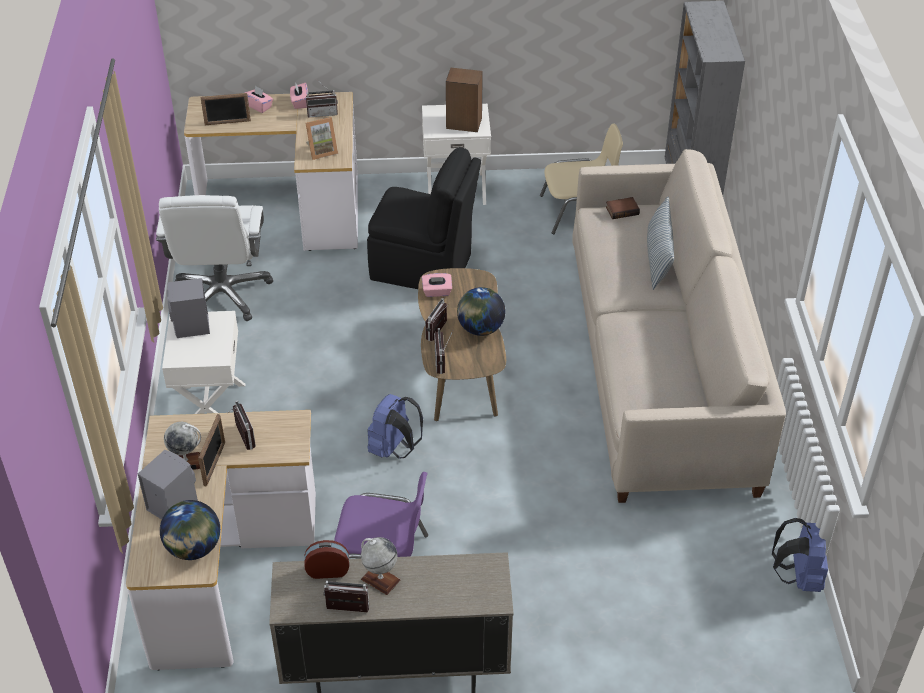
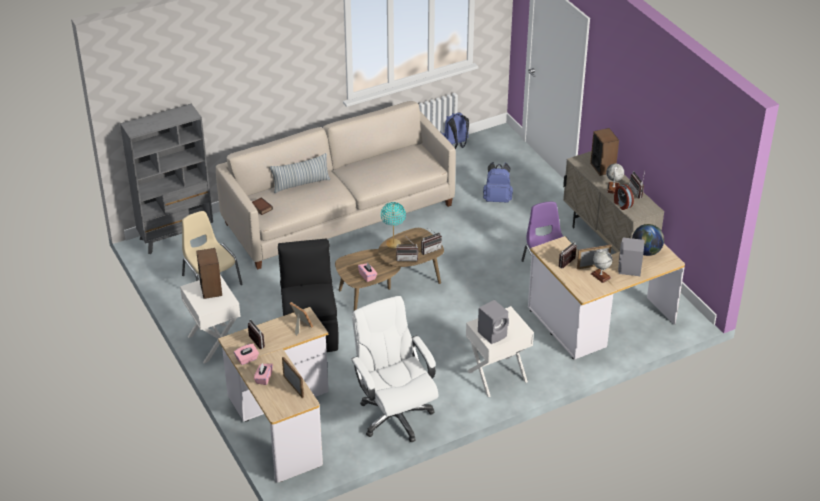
camera: 115 degrees left, 5 degrees down
white office chair [156,195,273,321] -> white office chair turned 90 degrees counterclockwise [351,296,438,442]
blue backpack [367,394,423,459] -> blue backpack moved to [483,162,513,203]
globe [457,287,505,336] -> turquoise table lamp [381,202,406,249]
none -> speaker [590,128,619,176]

